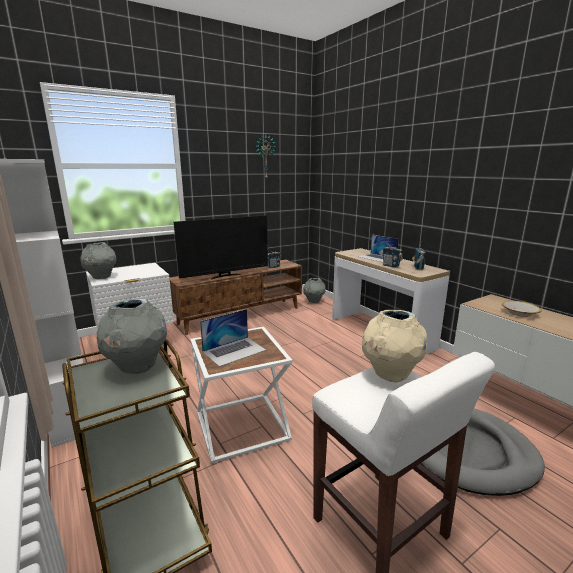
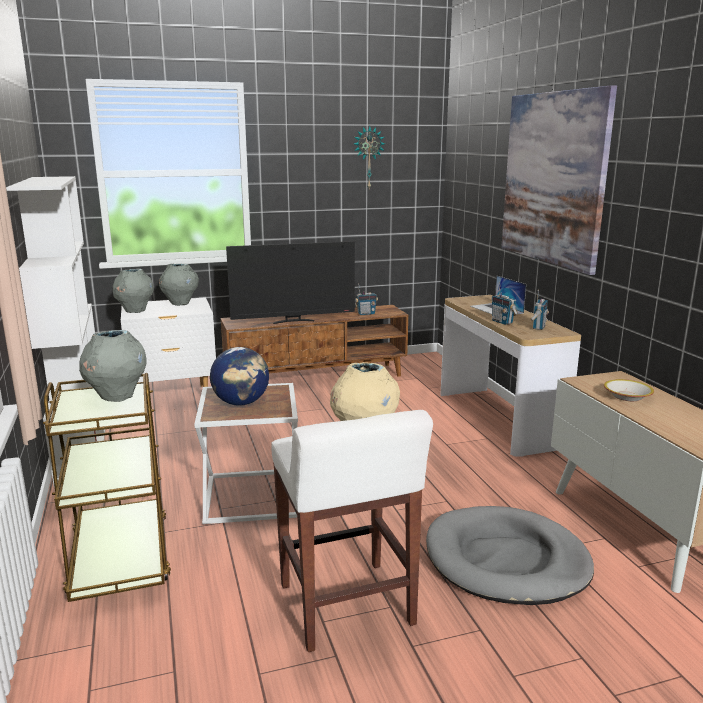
camera: 15 degrees right, 0 degrees up
laptop [200,309,266,367] -> globe [210,347,269,406]
grey vase [303,278,326,303] -> grey vase moved to [159,264,199,306]
none -> picture [501,85,617,275]

